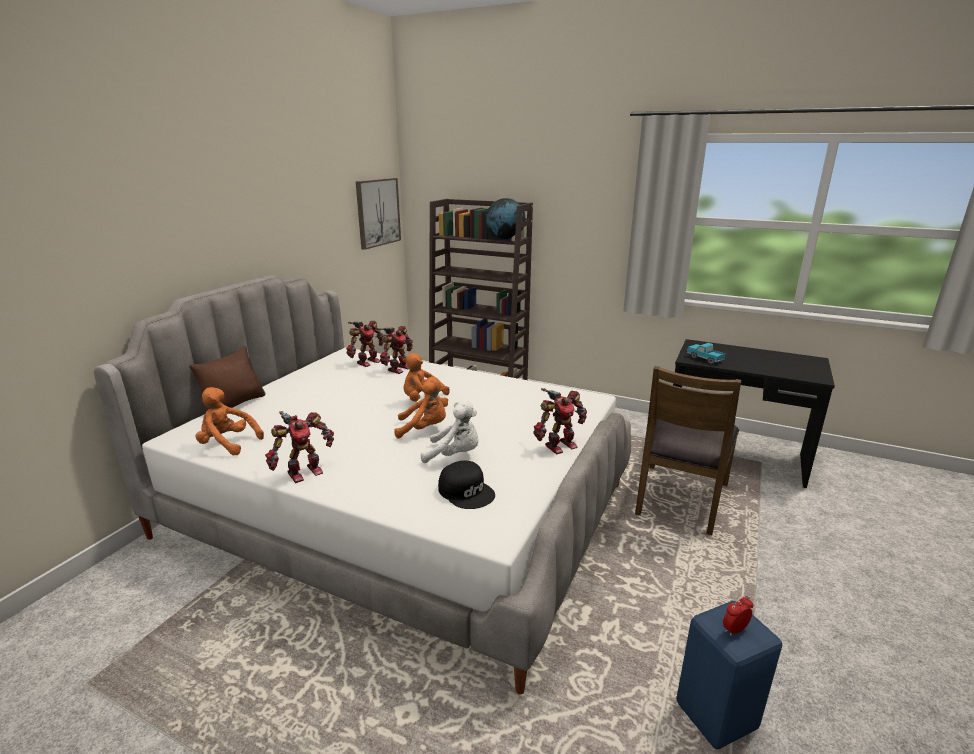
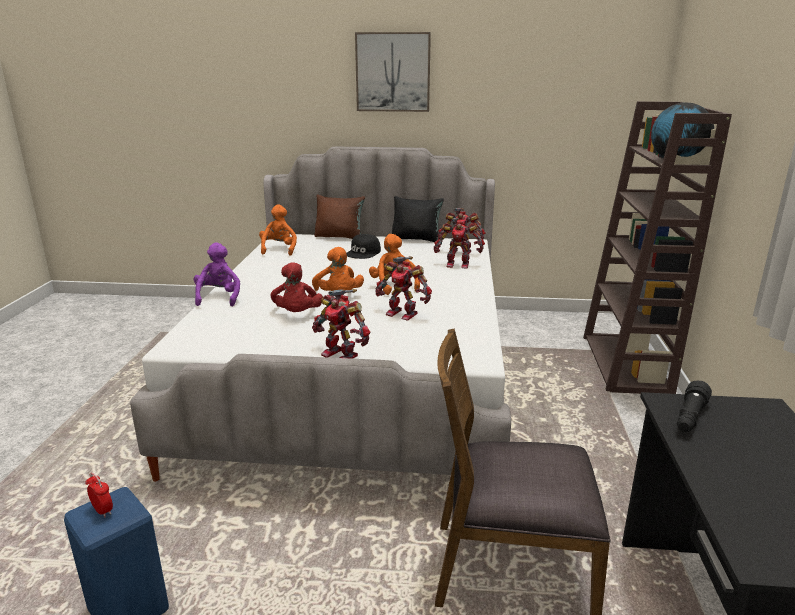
camera: 70 degrees right, 0 degrees up
toy robot [265,411,334,483] -> toy robot moved to [375,256,432,320]
picture [356,178,401,250] -> picture moved to [355,32,431,112]
white plush toy [421,400,479,463] -> red plush toy [270,262,323,312]
black cap [438,460,495,509] -> black cap moved to [346,234,381,259]
toy truck [687,343,725,364] -> black flashlight [677,381,712,432]
none -> purple plush toy [194,242,240,306]
none -> black pillow [392,196,444,242]

